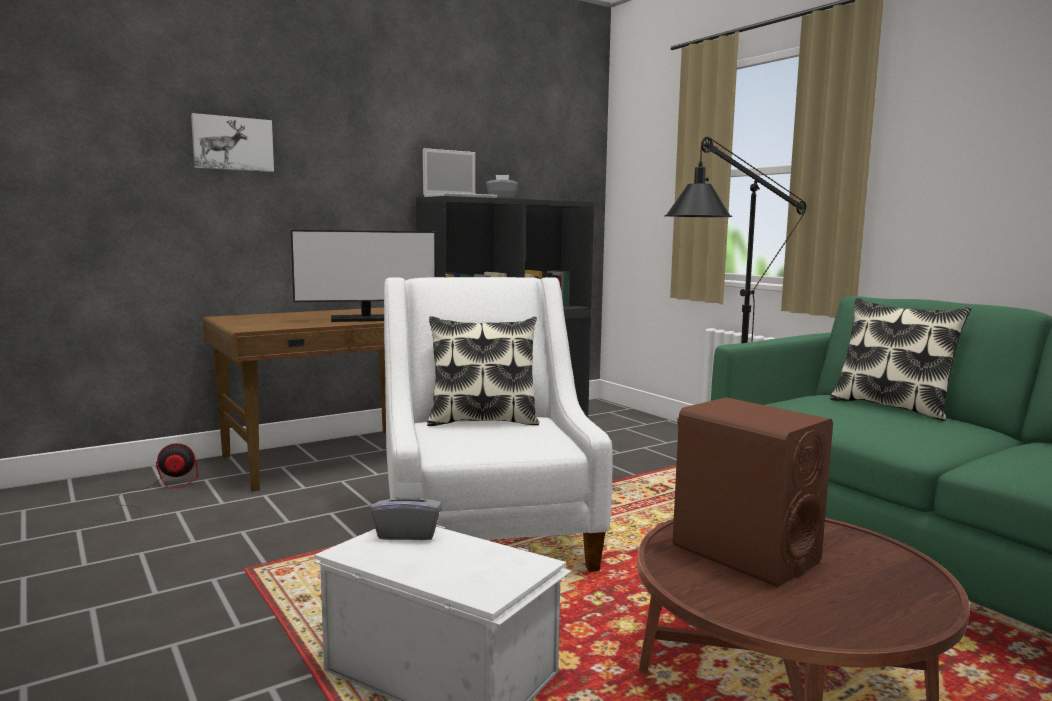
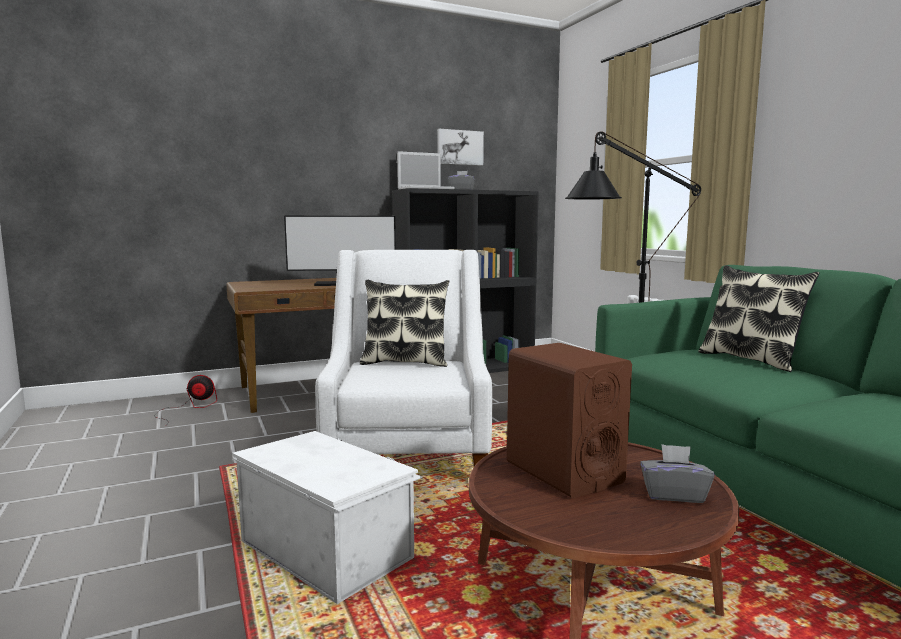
camera: 10 degrees right, 0 degrees up
picture [191,113,274,172] -> picture moved to [437,129,484,166]
grey tissue box [370,482,442,540] -> grey tissue box moved to [640,444,714,503]

